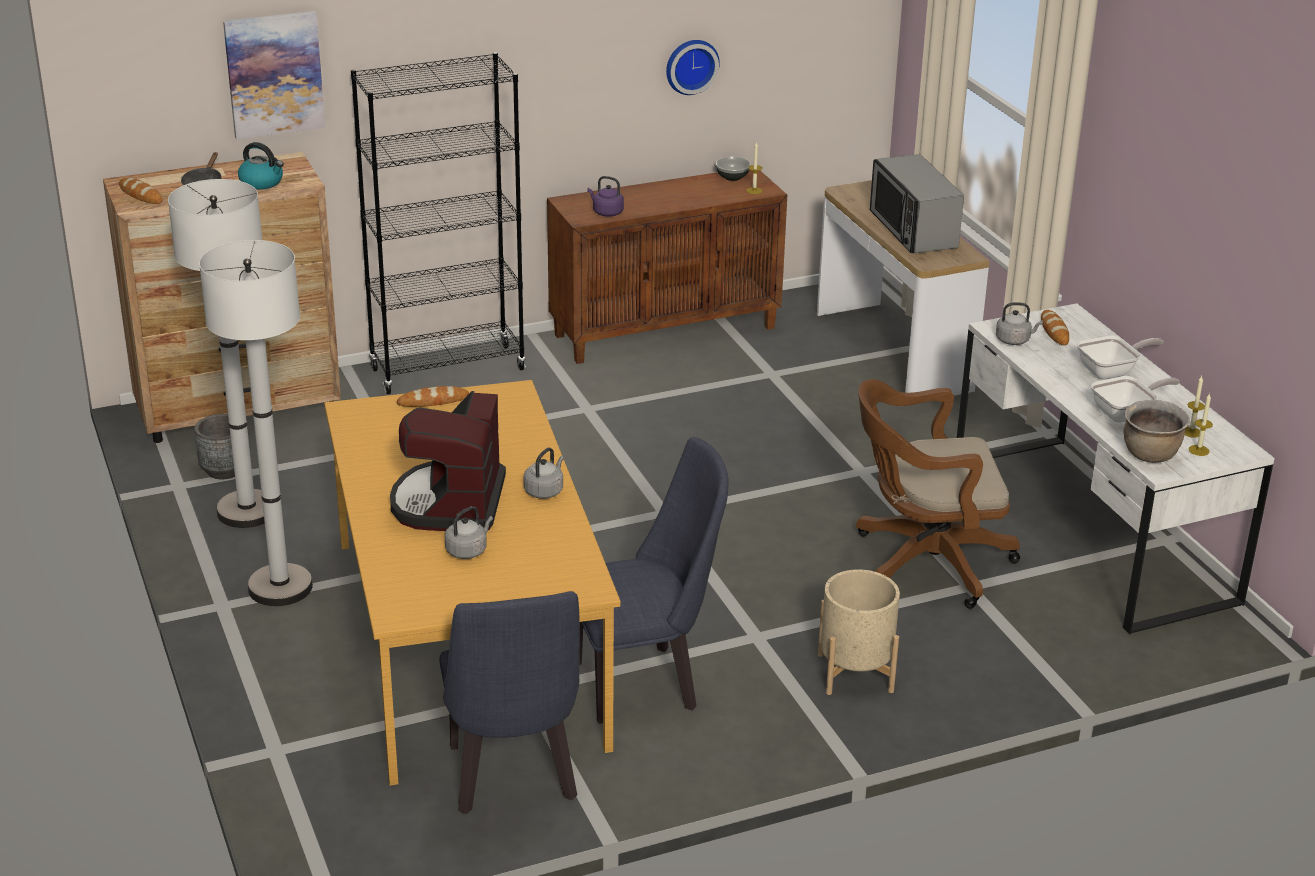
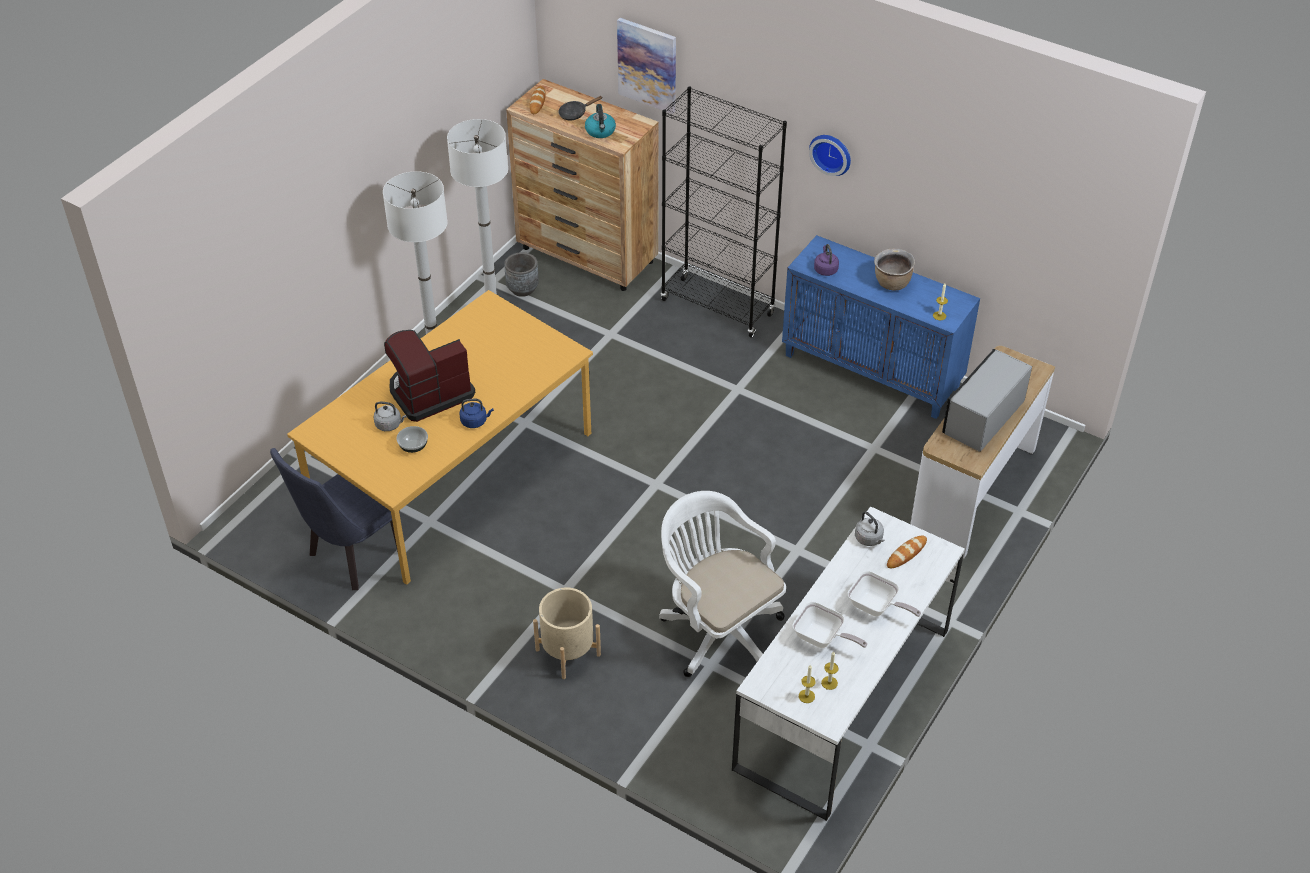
camera: 55 degrees right, 15 degrees up
bread [397,386,469,407] -> none
grey kettle [523,448,564,499] -> blue kettle [459,399,494,428]
brown cabinet [547,170,787,364] -> blue cabinet [782,235,980,419]
blue chair [579,437,728,724] -> none
wall clock [666,40,720,95] -> wall clock moved to [809,135,851,176]
bowl [716,157,751,181] -> bowl moved to [396,426,428,453]
brown office chair [856,379,1020,609] -> white office chair [659,491,786,677]
brown cooking pot [1123,400,1190,463] -> brown cooking pot moved to [874,249,915,291]

